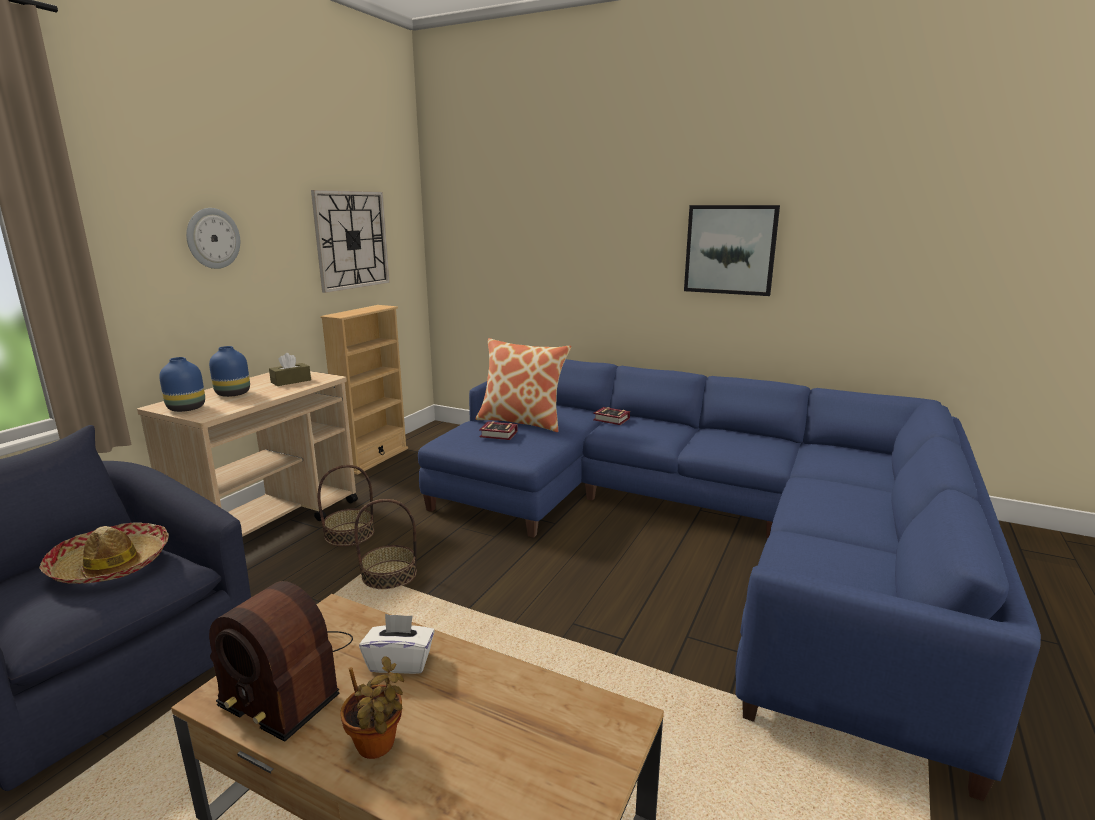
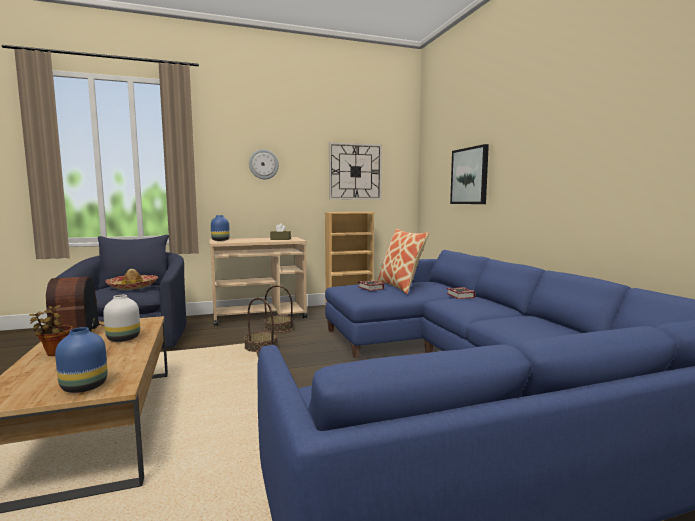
camera: 45 degrees right, 10 degrees down
blue vase [209,346,250,397] -> blue vase moved to [55,327,107,393]
white tissue box [359,614,435,674] -> white vase [103,295,140,342]
picture [684,205,780,296] -> picture moved to [450,144,489,204]

